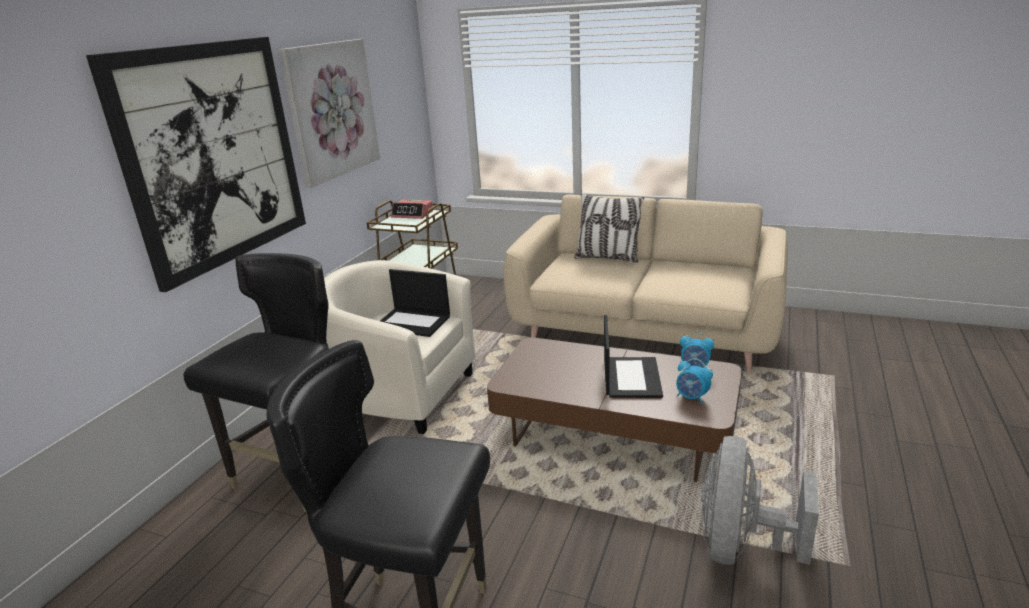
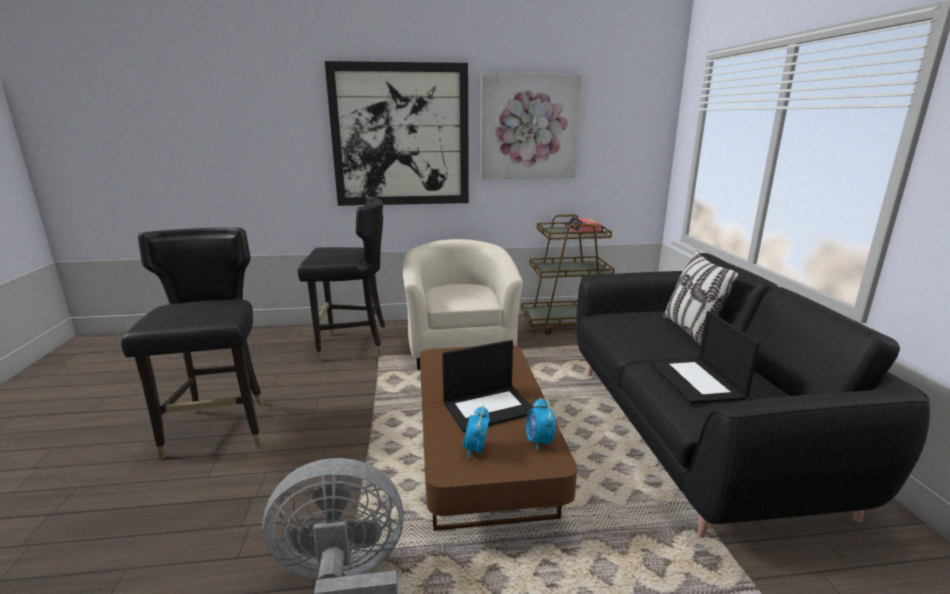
camera: 60 degrees right, 5 degrees down
laptop [380,269,450,337] -> laptop moved to [650,311,760,404]
beige sofa [504,195,788,372] -> black sofa [576,253,930,538]

